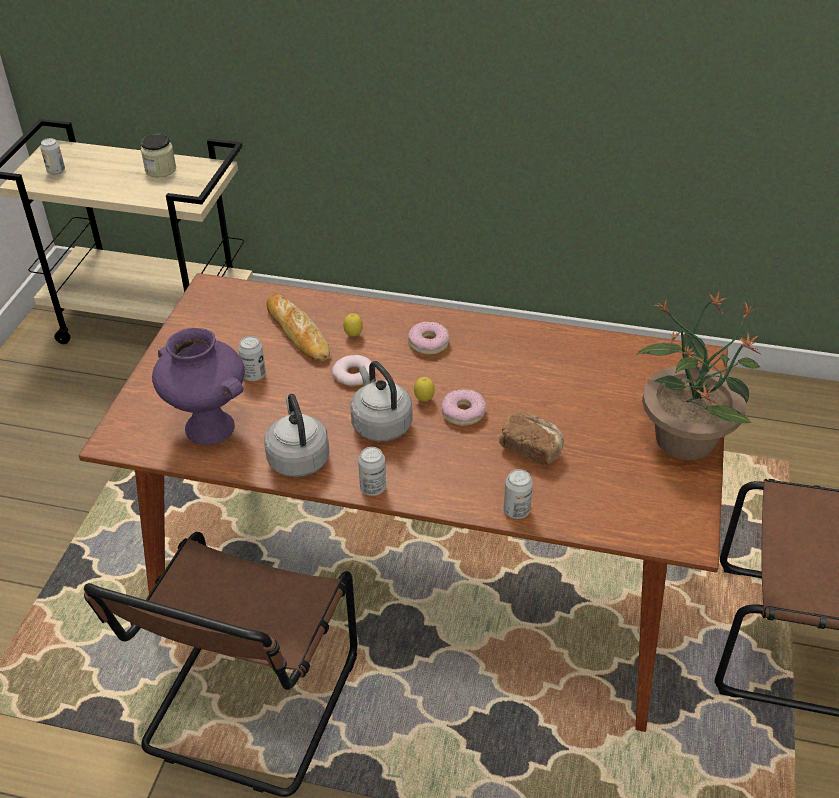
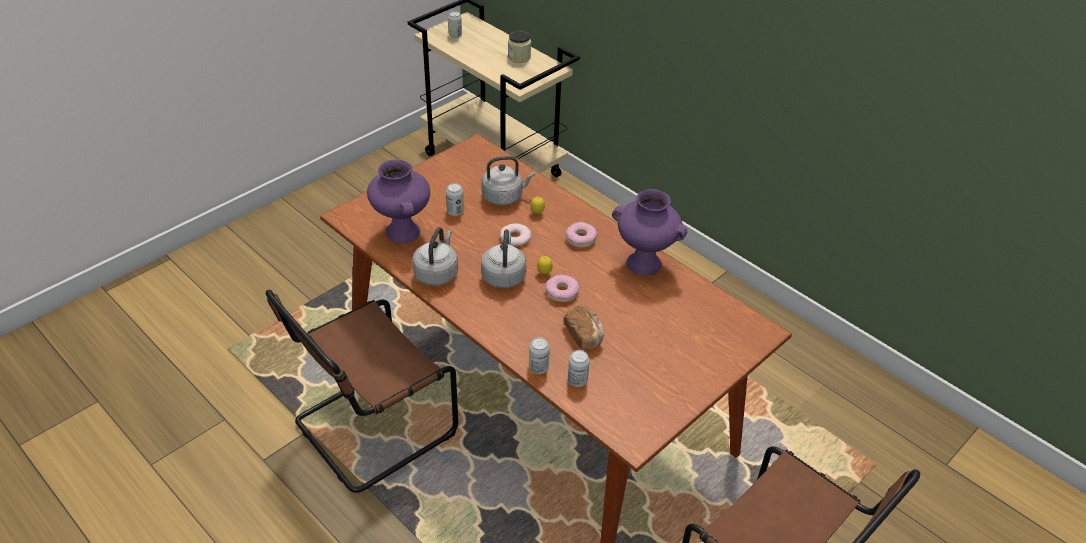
camera: 30 degrees right, 0 degrees up
bread [266,294,330,361] -> grey kettle [481,156,535,205]
can [358,447,386,496] -> can moved to [568,350,590,387]
potted plant [637,292,762,460] -> none
none -> purple vase [612,189,688,276]

